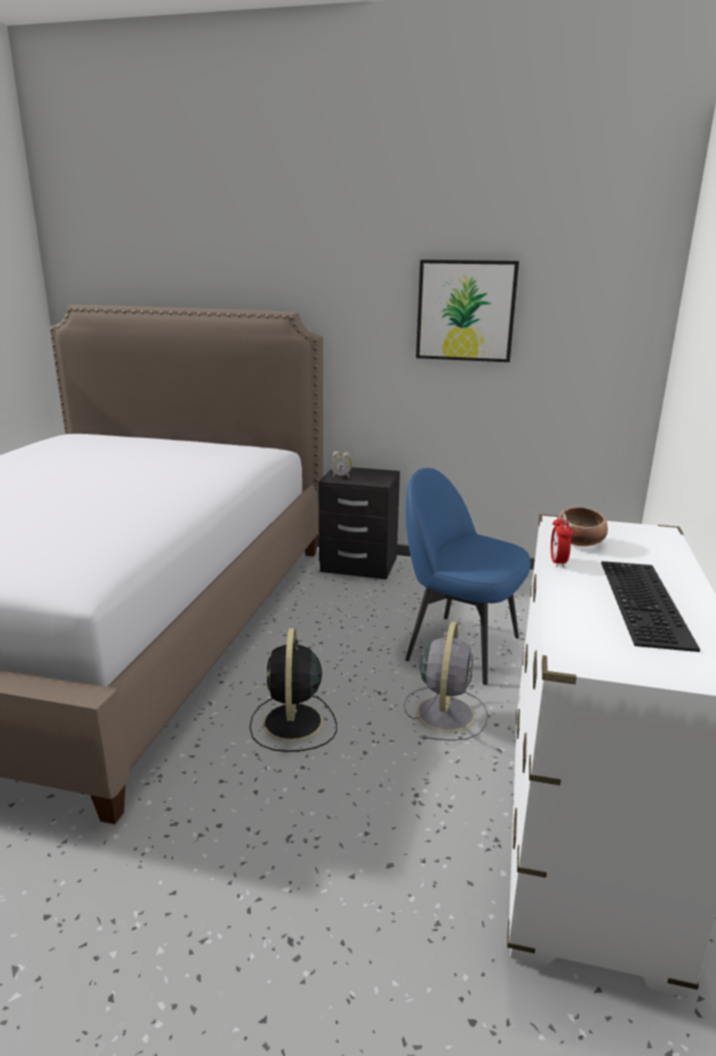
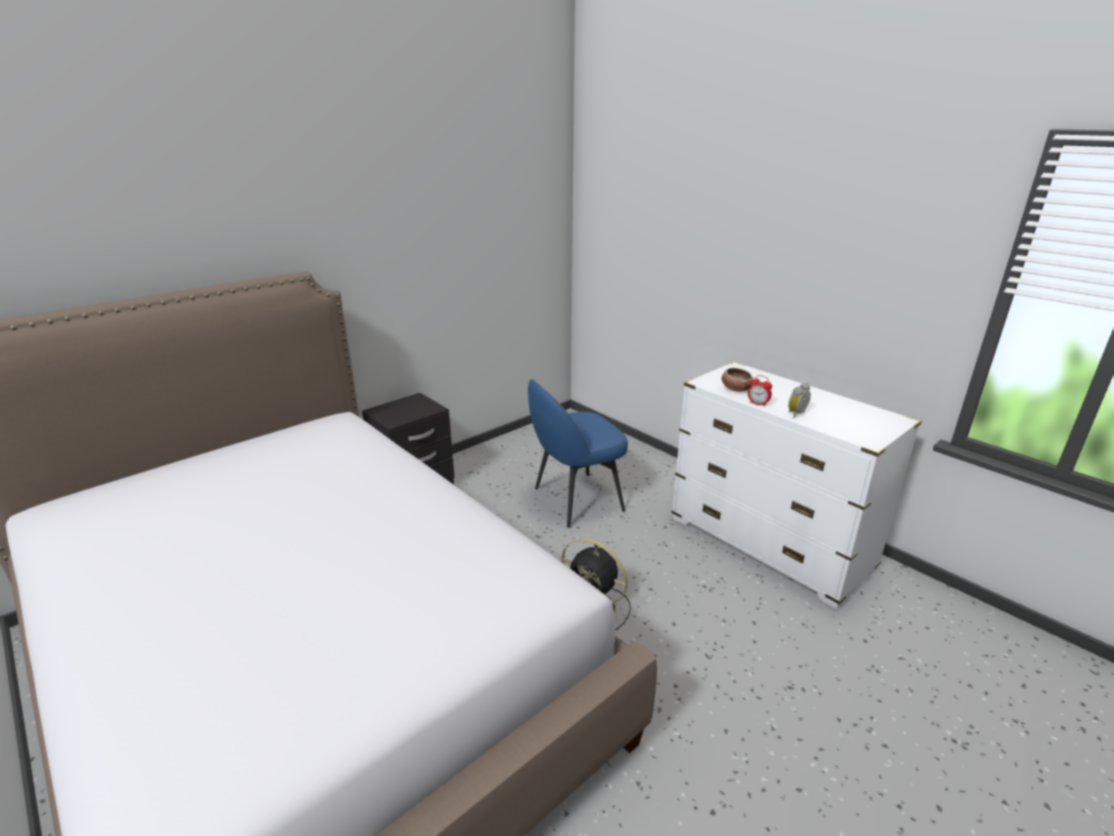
camera: 55 degrees left, 5 degrees up
alarm clock [331,451,352,478] -> alarm clock moved to [788,383,811,418]
grey fan [404,622,488,741] -> none
picture [416,260,519,362] -> none
keyboard [601,561,700,652] -> none

